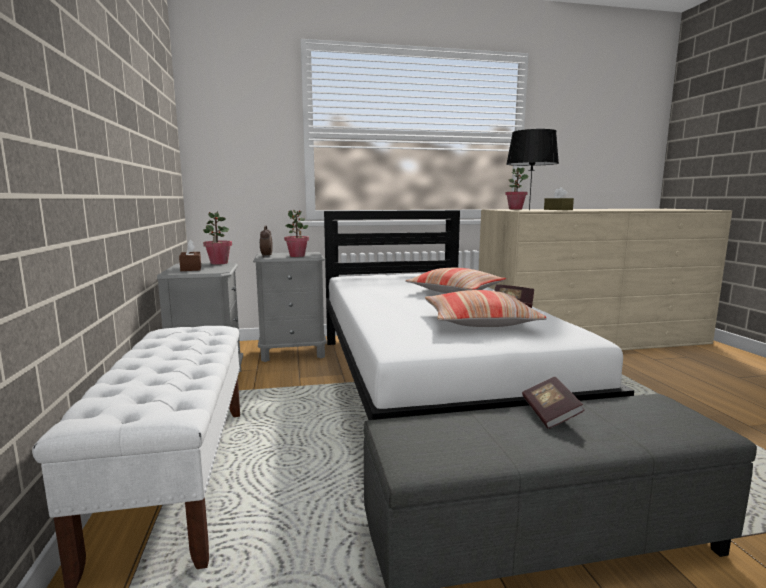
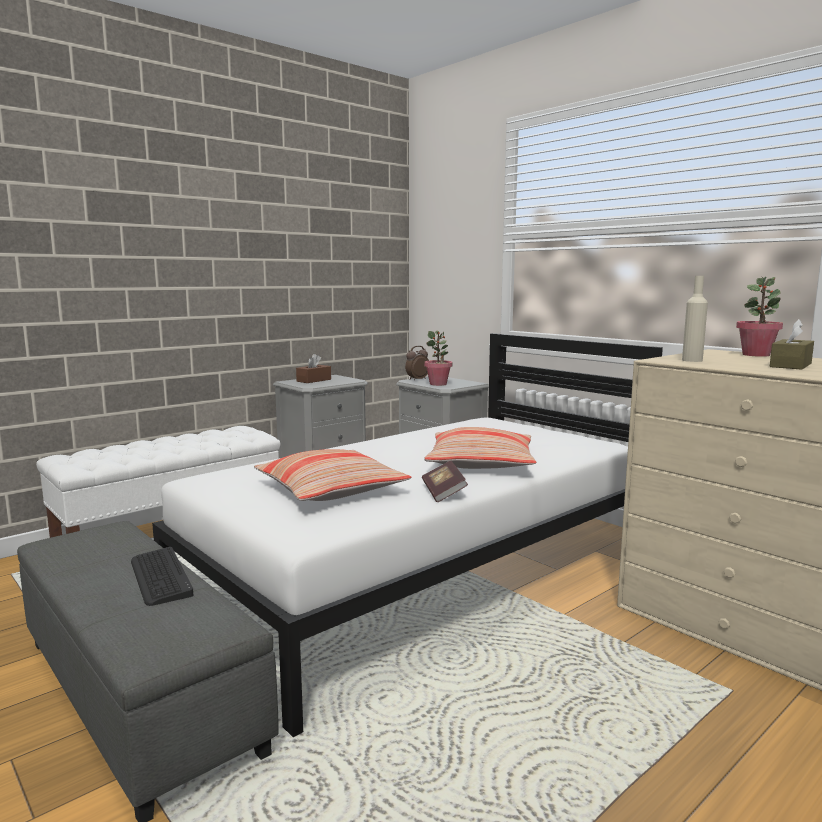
camera: 60 degrees right, 0 degrees up
potted plant [203,211,232,265] -> none
black table lamp [506,129,559,211] -> beige bottle [682,276,708,362]
book [522,377,585,429] -> keyboard [131,547,193,606]

